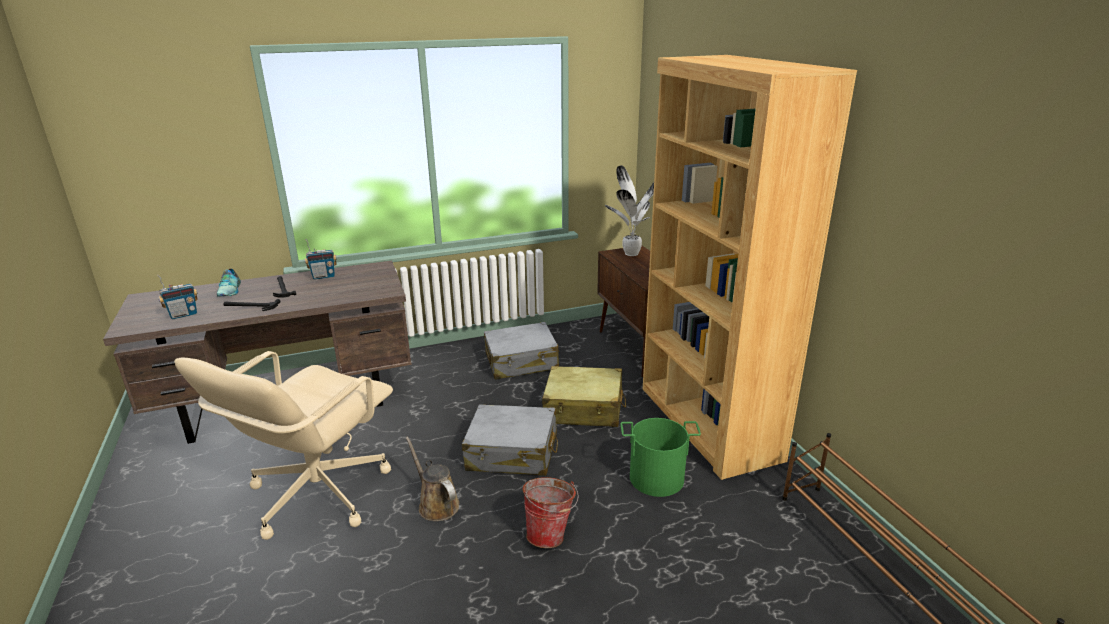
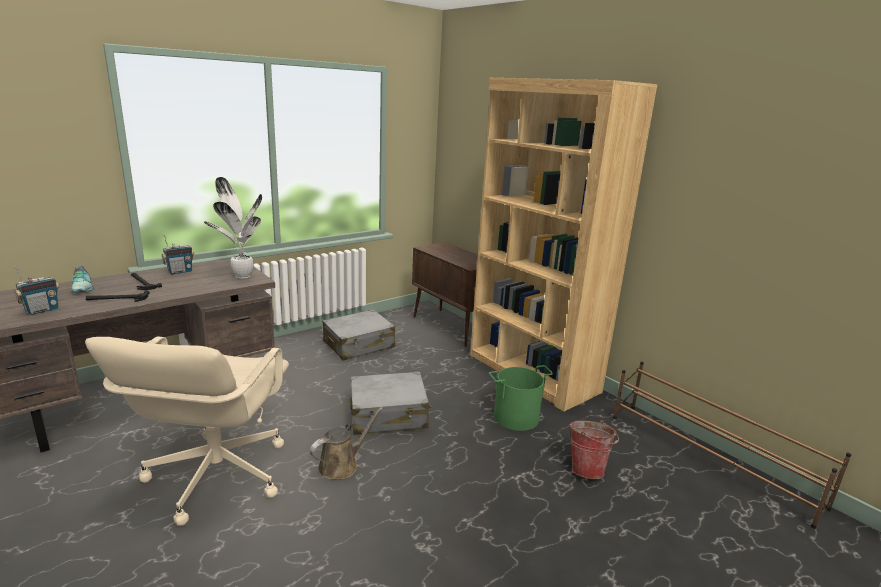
camera: 20 degrees left, 5 degrees down
brown watering can [406,436,459,521] -> brown watering can turned 105 degrees clockwise [310,407,383,480]
bucket [522,477,579,548] -> bucket moved to [569,420,619,479]
beige suitcase [542,366,626,427] -> none
potted plant [605,165,654,256] -> potted plant moved to [204,177,262,279]

